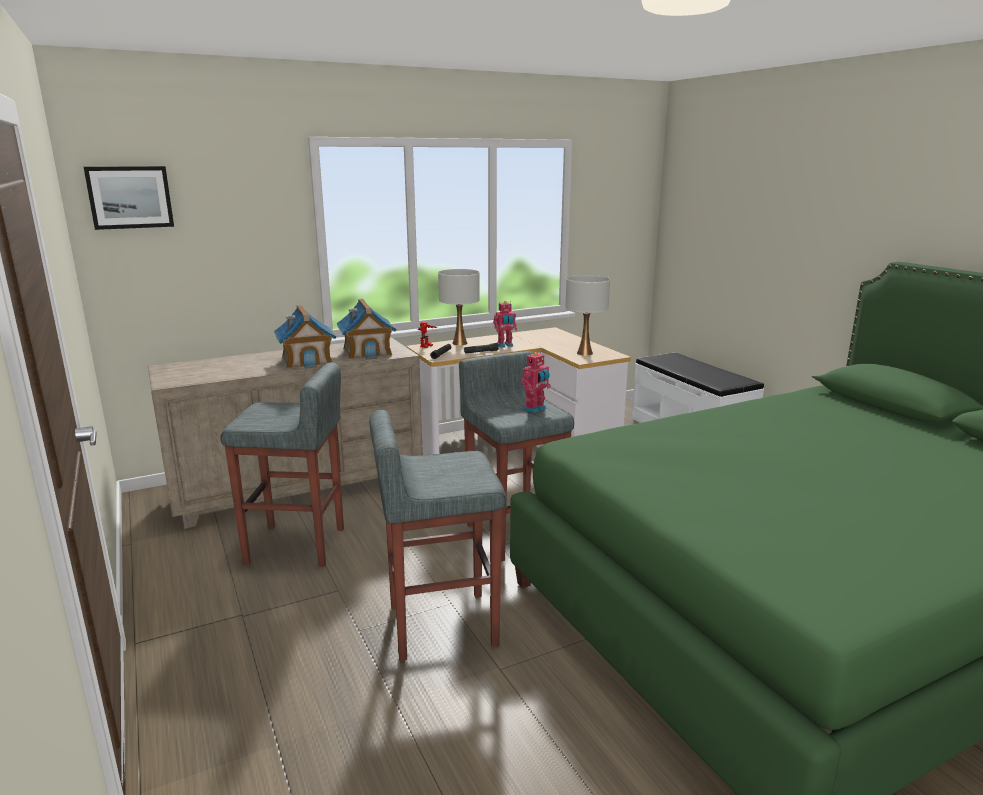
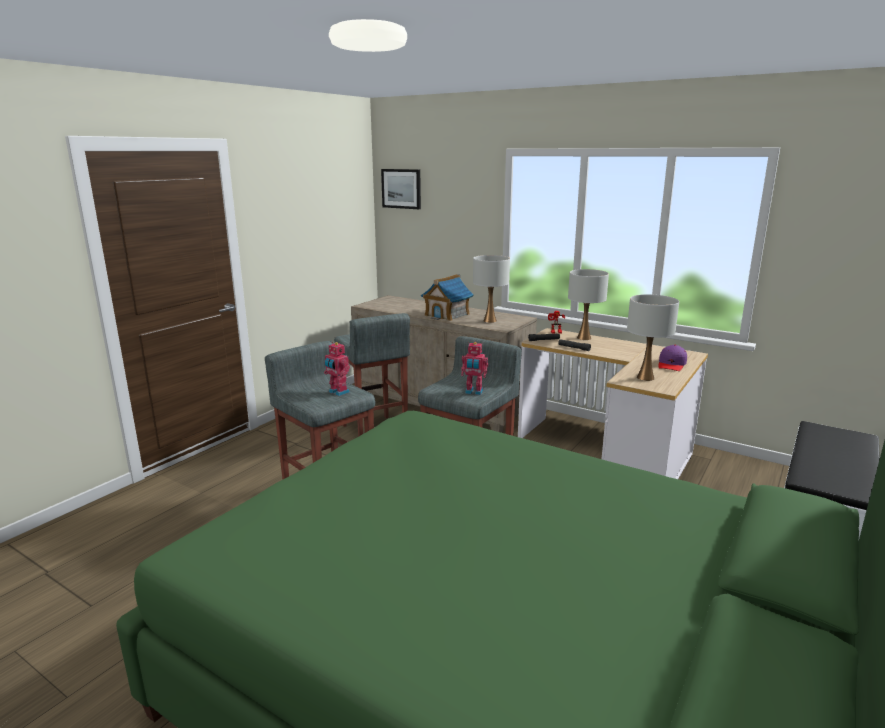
camera: 60 degrees right, 0 degrees up
toy house [336,299,396,360] -> white table lamp [473,255,510,323]
toy robot [493,301,517,348] -> toy robot moved to [324,342,350,396]
none -> purple cap [658,345,687,371]

